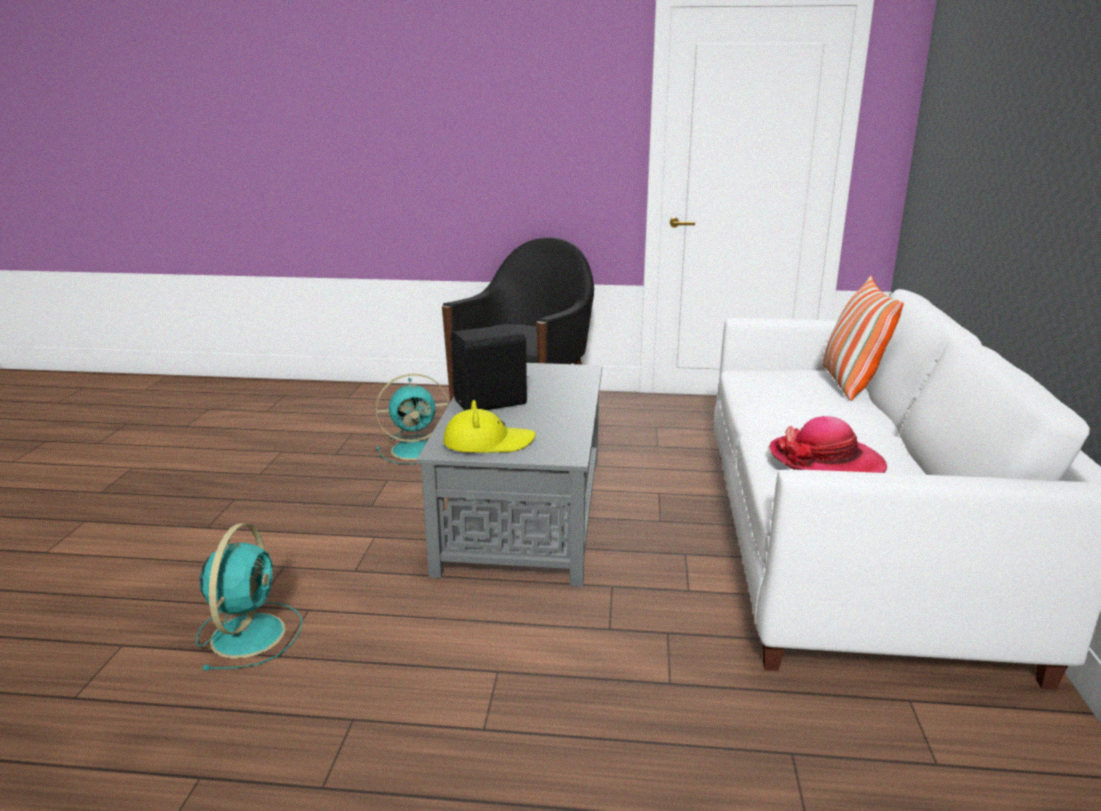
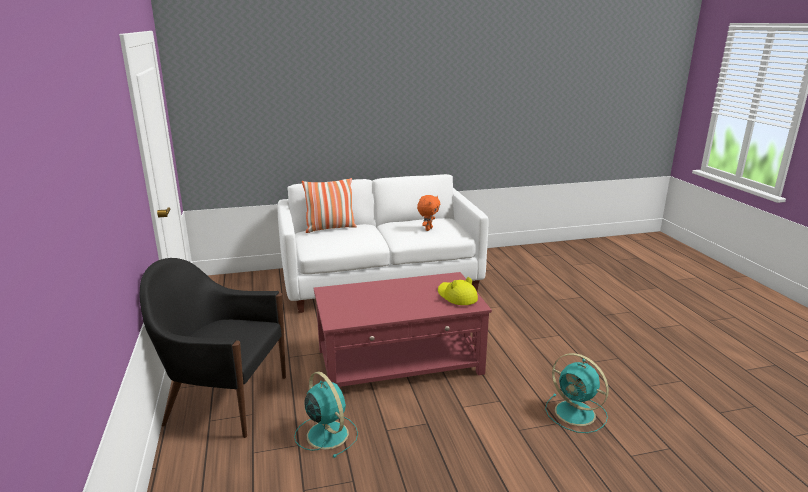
camera: 110 degrees left, 0 degrees up
turquoise fan [196,523,302,670] -> turquoise fan turned 120 degrees counterclockwise [545,353,609,433]
grey coffee table [417,363,602,587] -> red coffee table [314,272,492,387]
black speaker [451,325,529,410] -> none
hat [769,416,887,473] -> orange plush toy [417,195,440,231]

